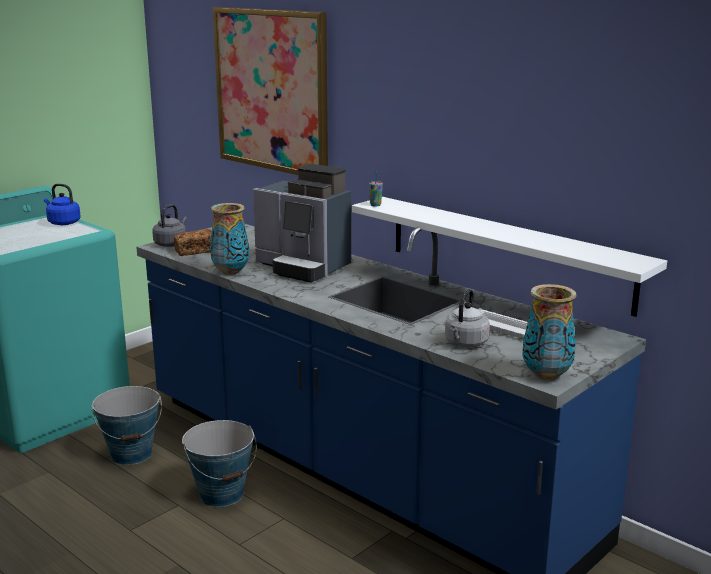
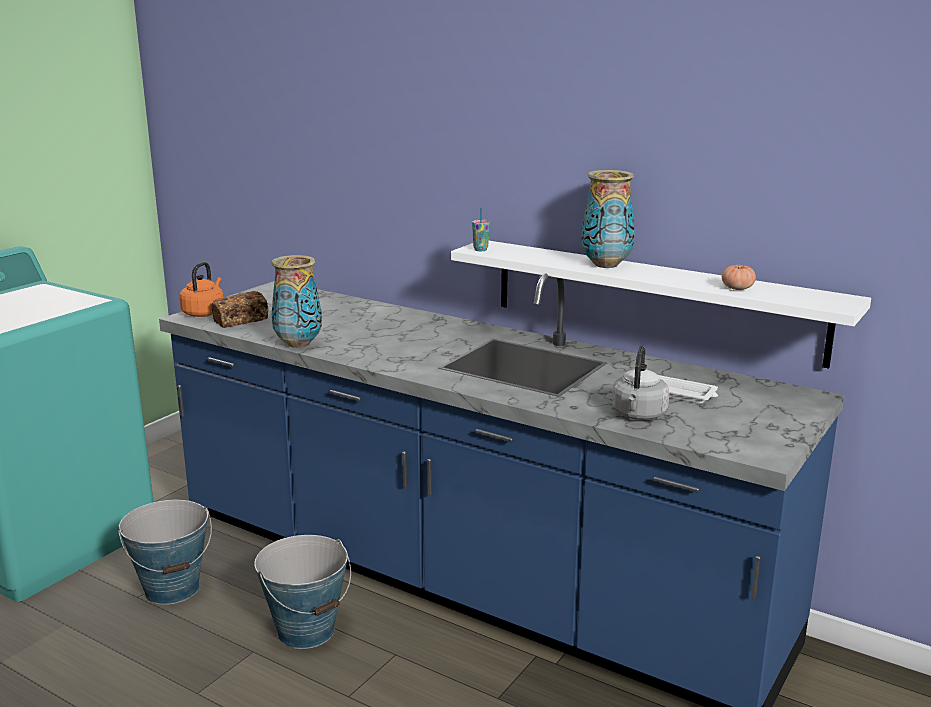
camera: 10 degrees left, 0 degrees up
blue kettle [44,184,81,225] -> none
grey kettle [152,204,187,247] -> orange kettle [180,262,223,317]
picture [212,7,328,175] -> none
coffee machine [253,164,351,283] -> none
vase [522,284,576,380] -> vase moved to [581,170,635,268]
none -> tomato [722,265,756,290]

